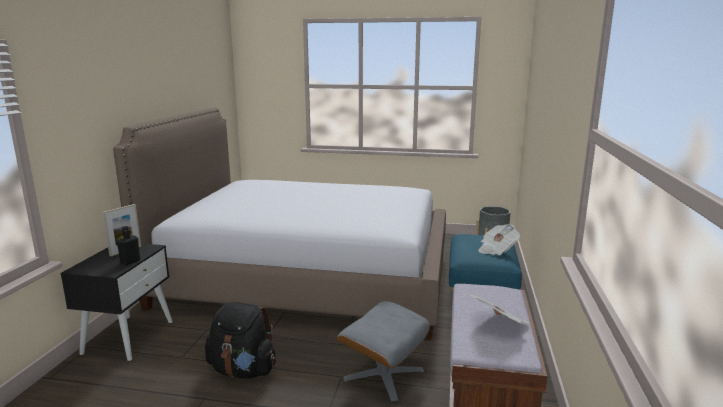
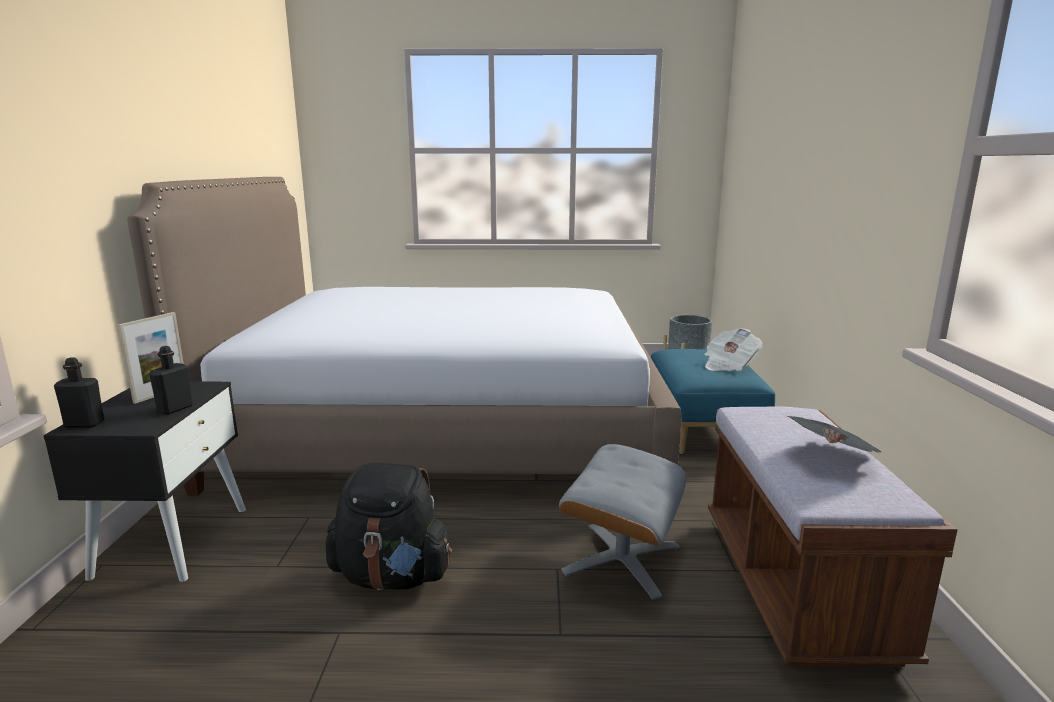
camera: 10 degrees left, 0 degrees up
none -> black bottle [54,357,104,427]

